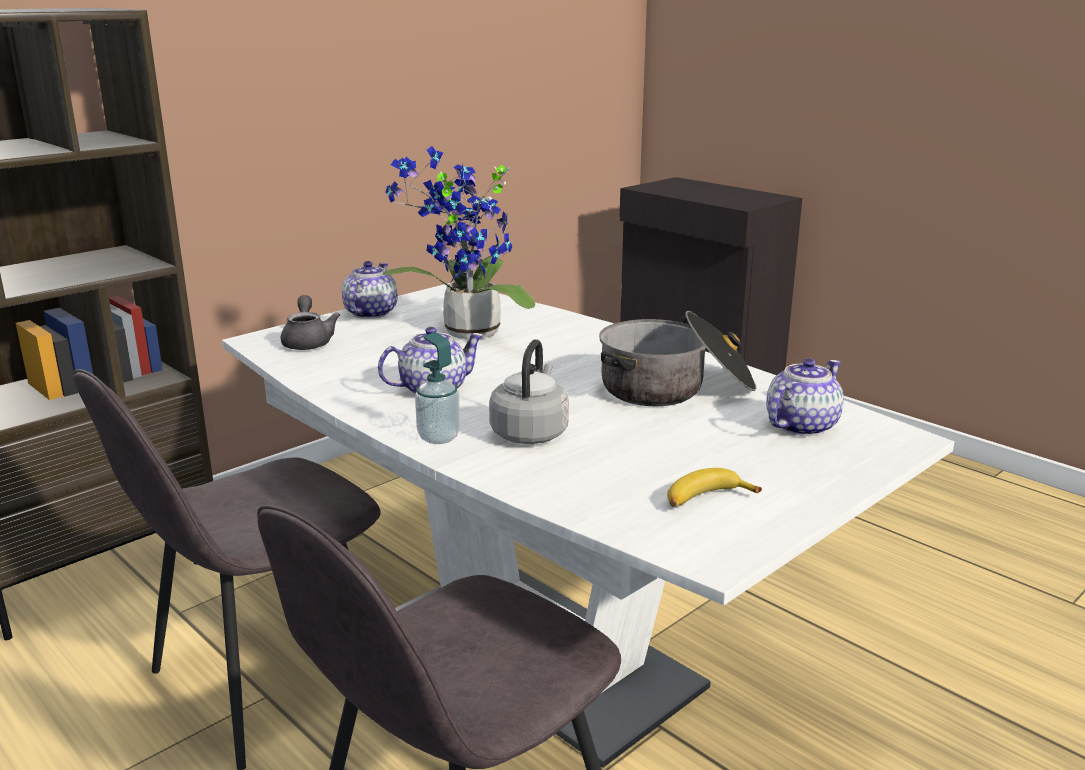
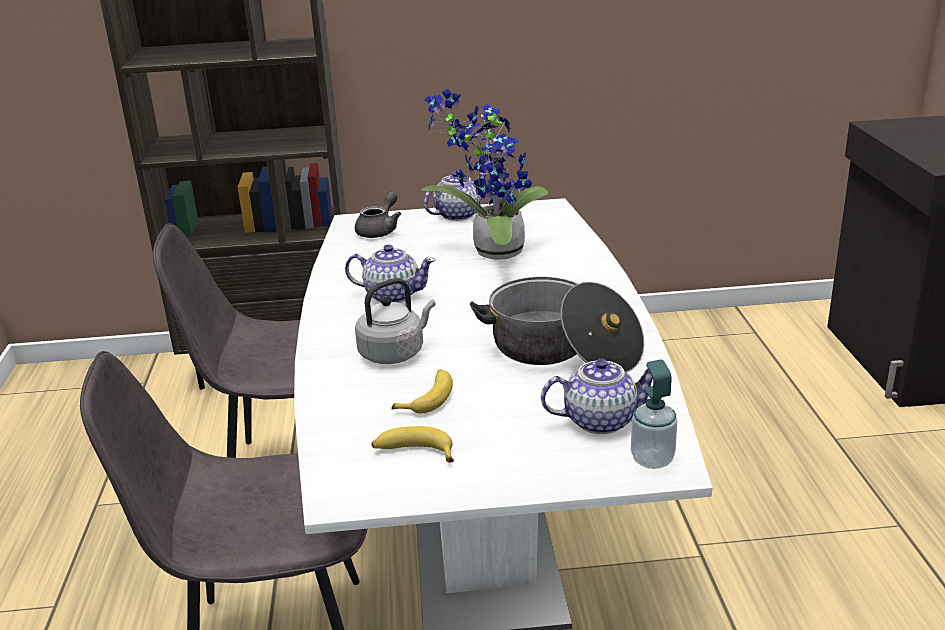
camera: 40 degrees right, 5 degrees up
soap dispenser [415,332,460,444] -> soap dispenser moved to [631,359,678,469]
none -> banana [392,369,453,413]

